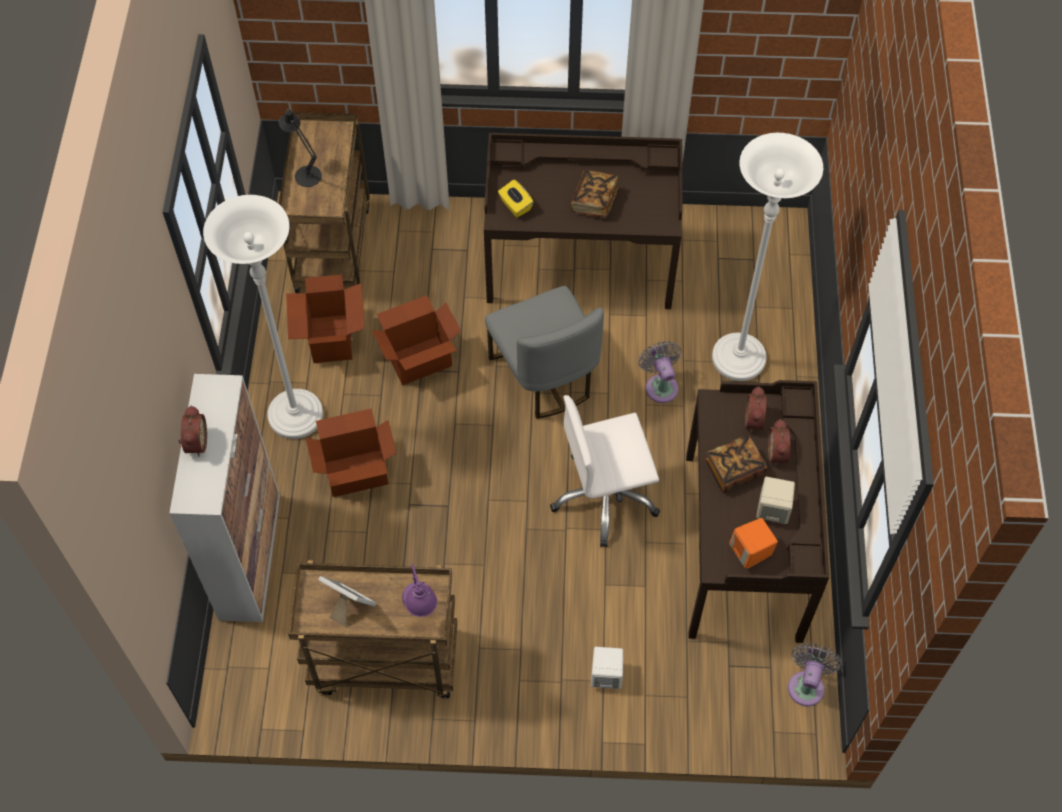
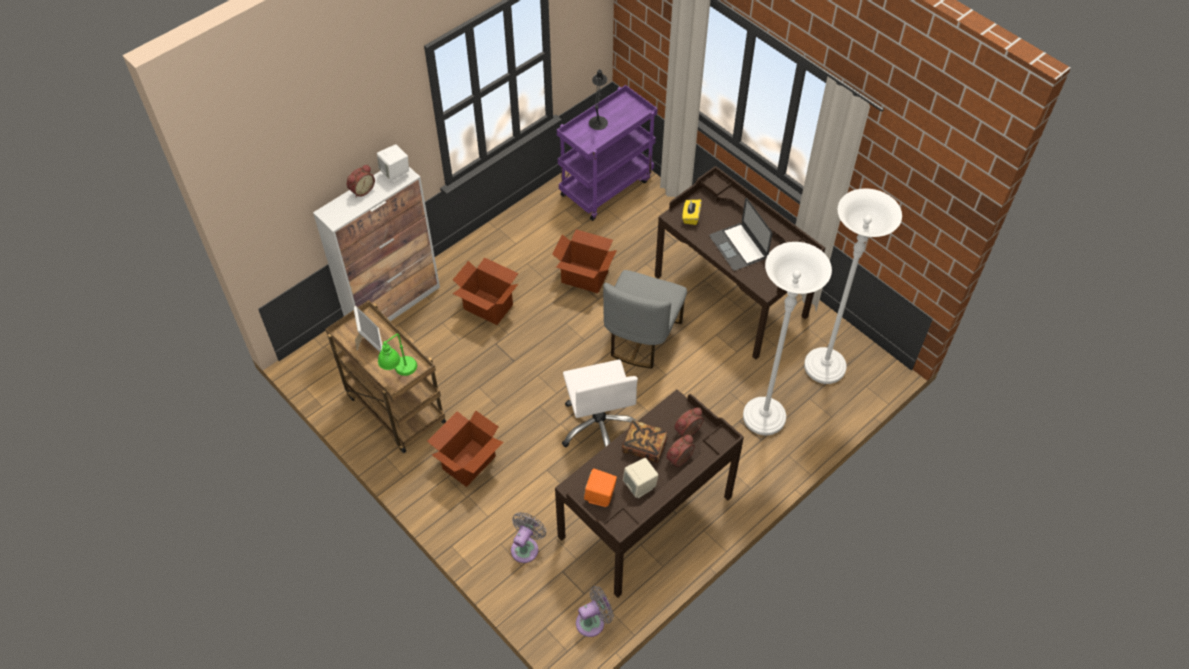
camera: 45 degrees right, 5 degrees down
white floor lamp [203,195,323,439] -> white floor lamp moved to [804,188,902,384]
brown cart [279,112,370,293] -> purple cart [557,85,658,221]
cardboard box [286,274,365,363] -> cardboard box moved to [427,410,503,487]
purple table lamp [402,564,437,617] -> green table lamp [378,334,417,376]
white office chair [550,395,660,547] -> white office chair turned 135 degrees counterclockwise [562,359,638,447]
book [570,170,618,218] -> laptop [709,198,772,271]
white speaker [591,647,623,689] -> white speaker moved to [377,144,409,183]
grey fan [638,341,681,403] -> grey fan moved to [511,512,546,563]

